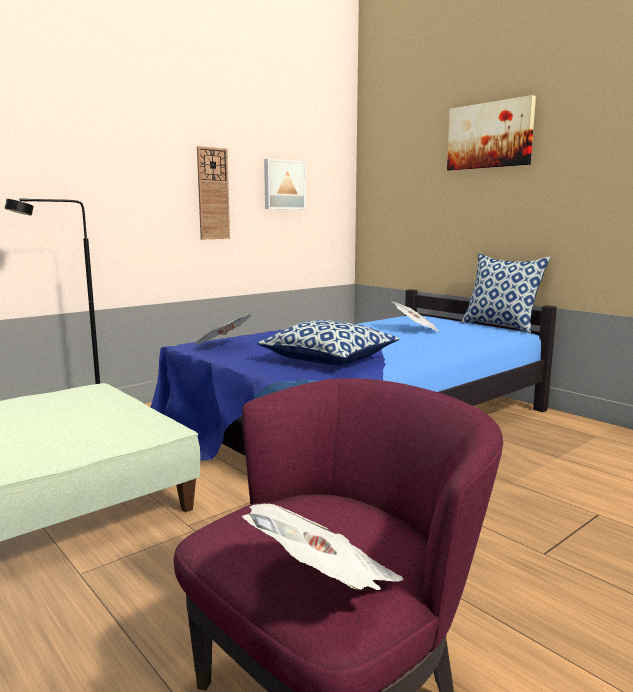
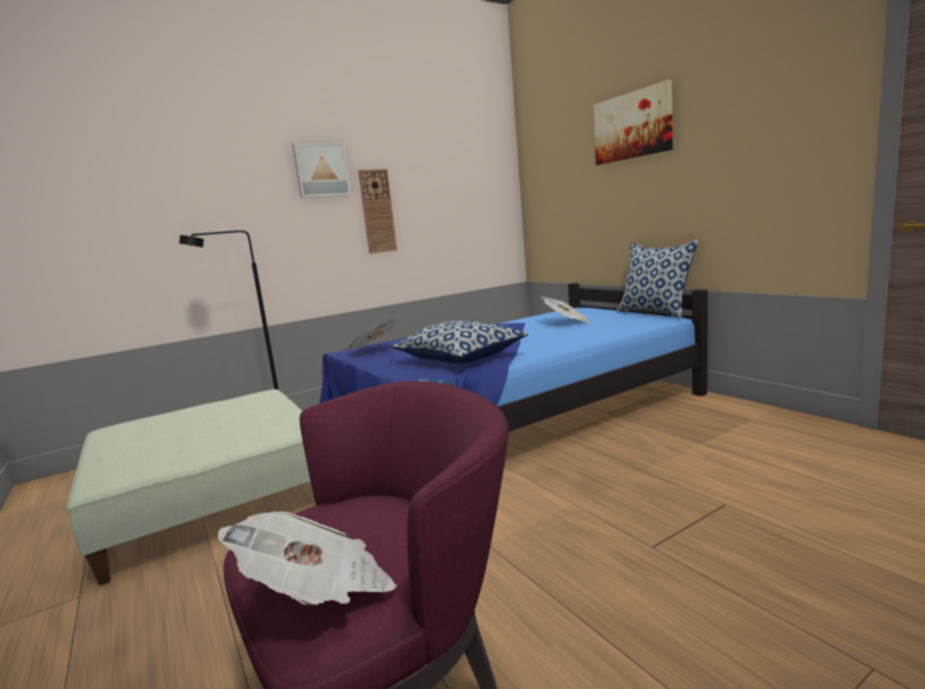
camera: 10 degrees right, 0 degrees up
picture [264,159,306,209] -> picture moved to [292,143,351,198]

